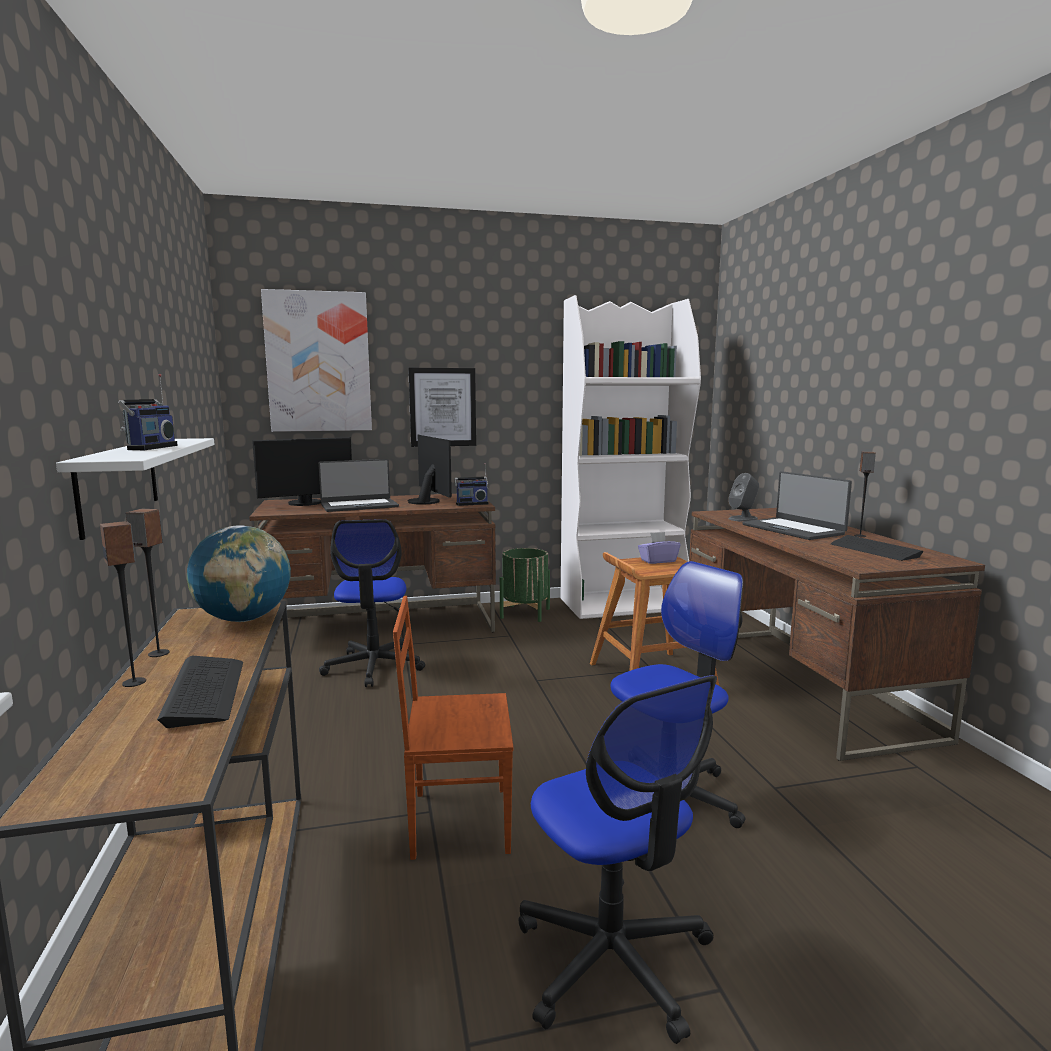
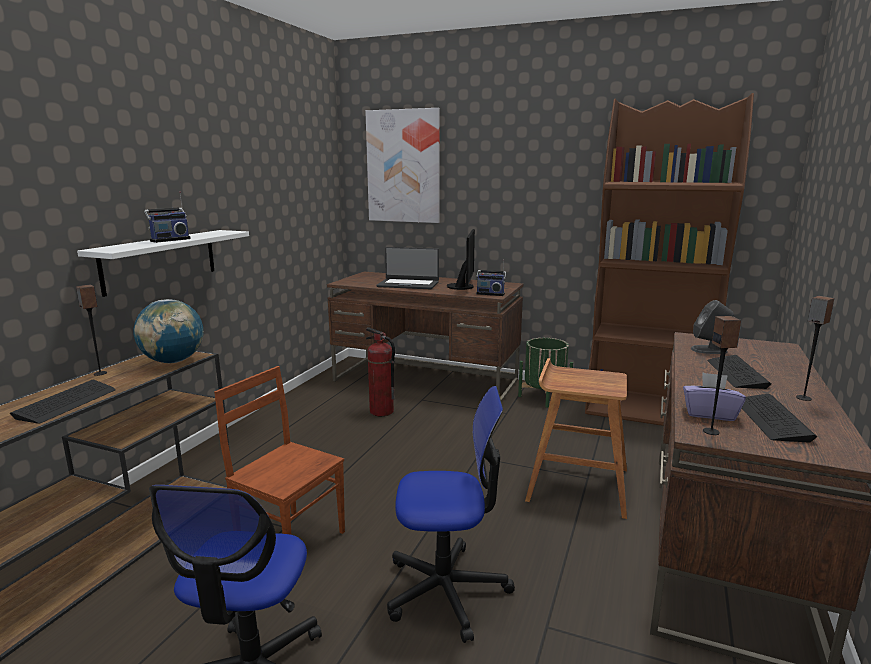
camera: 35 degrees right, 5 degrees up
speaker [100,521,146,687] -> speaker moved to [703,316,742,435]
monitor [252,437,352,506] -> none
office chair [319,519,425,687] -> fire extinguisher [365,327,395,416]
picture [408,368,476,447] -> none
white bookcase [561,295,701,619] -> brown bookcase [585,93,754,426]
purple tissue box [638,532,680,564] -> purple tissue box moved to [683,372,746,421]
laptop [743,471,852,540] -> keyboard [707,355,771,389]

